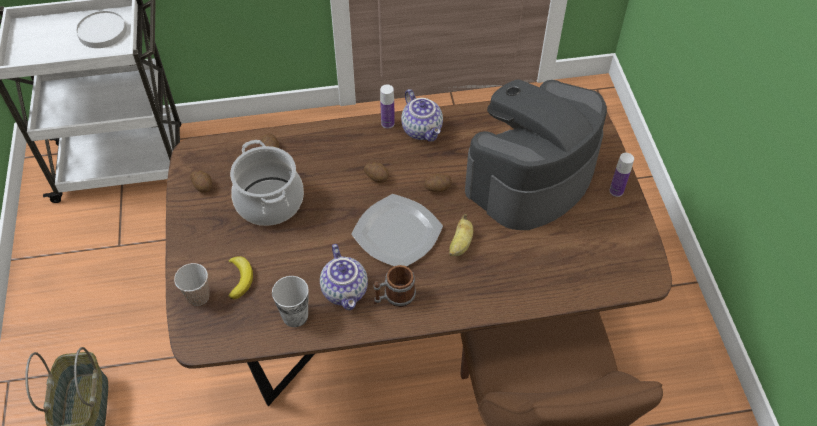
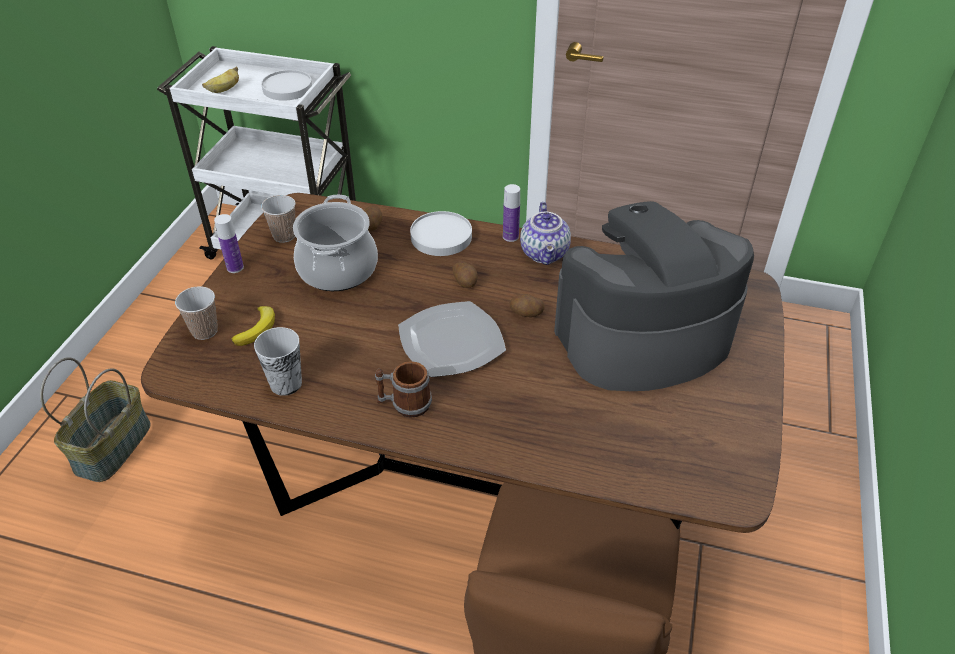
camera: 25 degrees right, 10 degrees down
potato [190,170,212,193] -> cup [261,195,296,243]
teapot [320,244,368,310] -> none
banana [449,214,473,256] -> banana moved to [202,66,239,93]
bottle [609,153,634,197] -> bottle moved to [214,214,244,273]
none -> white plate [410,211,472,256]

